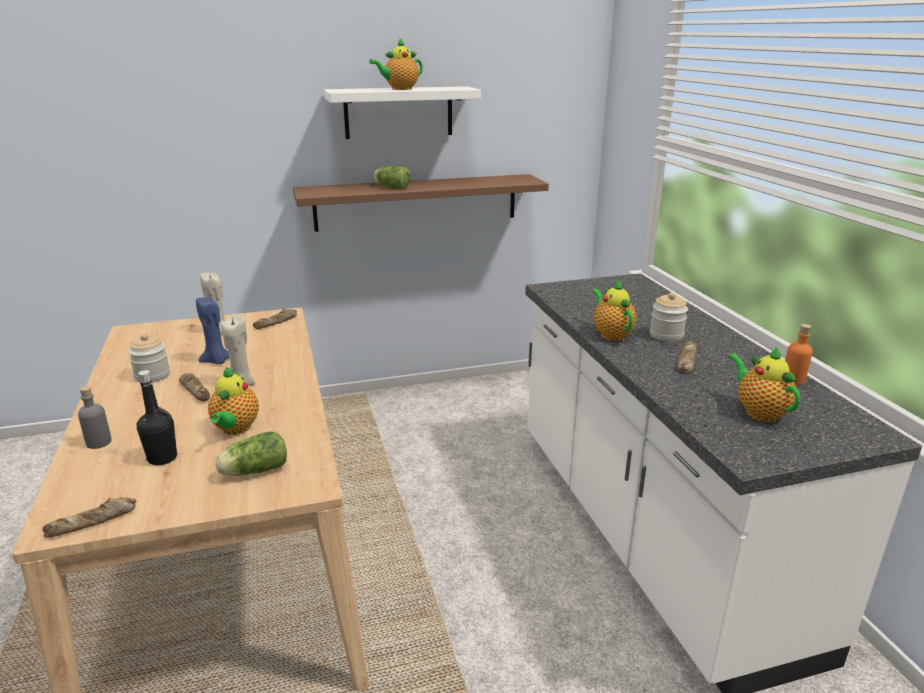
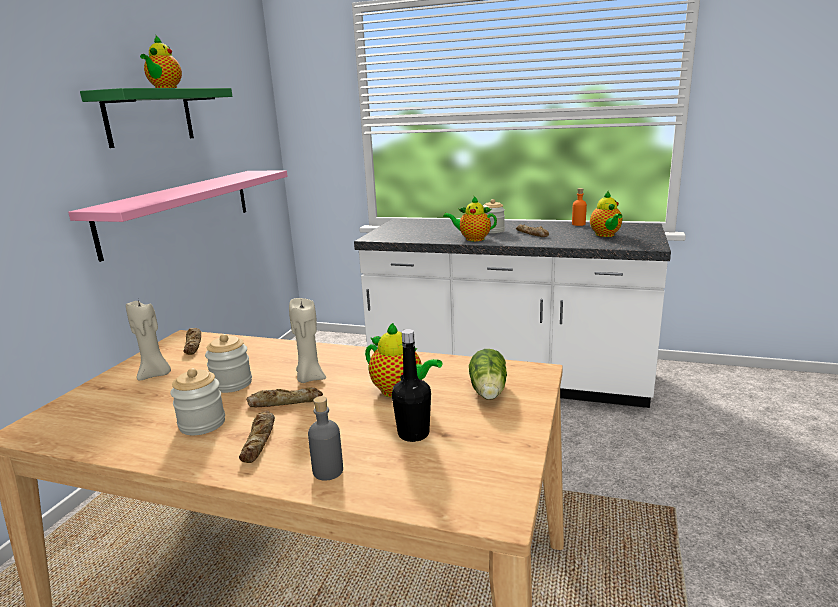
camera: 55 degrees left, 5 degrees down
bread [43,497,136,538] -> bread moved to [239,411,275,463]
blue candle [196,297,229,364] -> jar [205,334,252,393]
brown shelf [293,174,549,232] -> pink shelf [68,170,288,262]
white shelf [324,86,481,139] -> green shelf [80,88,232,148]
lettuce [373,166,411,189] -> none
teapot [728,347,800,422] -> teapot turned 105 degrees counterclockwise [590,191,622,237]

